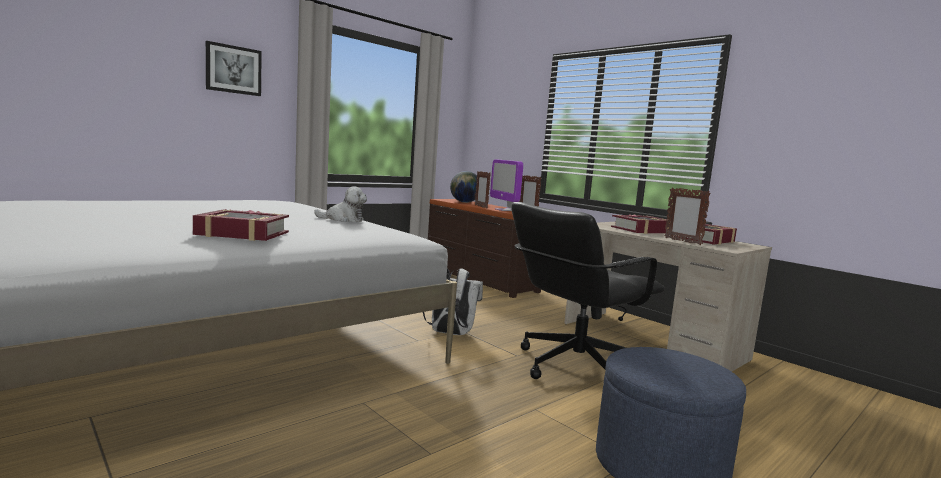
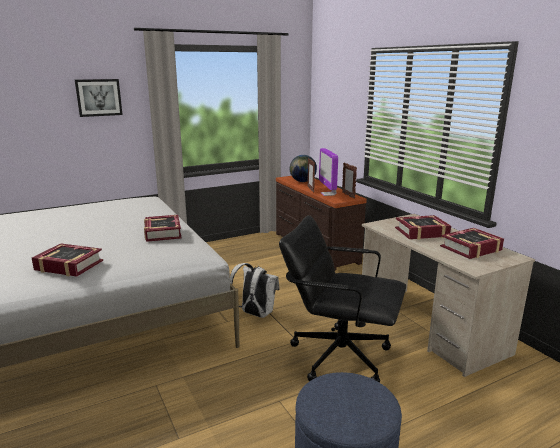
camera: 15 degrees right, 10 degrees up
plush toy [314,186,367,222] -> book [144,215,181,242]
black office chair [511,202,665,379] -> black office chair turned 45 degrees clockwise [279,215,406,383]
picture frame [664,187,711,245] -> none

